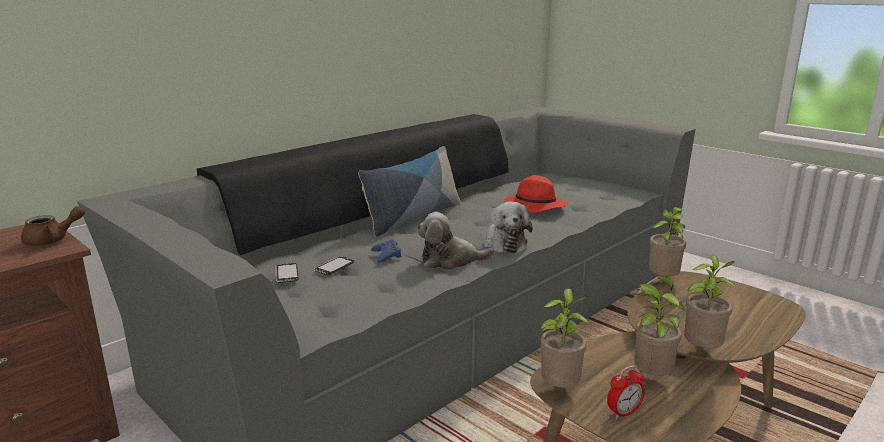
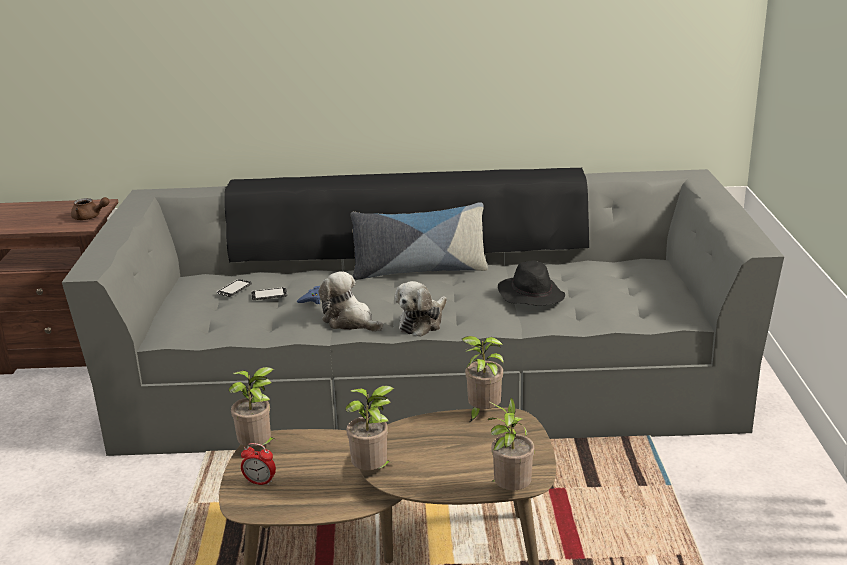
camera: 45 degrees right, 5 degrees up
red hat [504,175,567,213] -> black hat [498,261,565,306]
potted plant [629,283,685,376] -> potted plant moved to [488,398,535,490]

